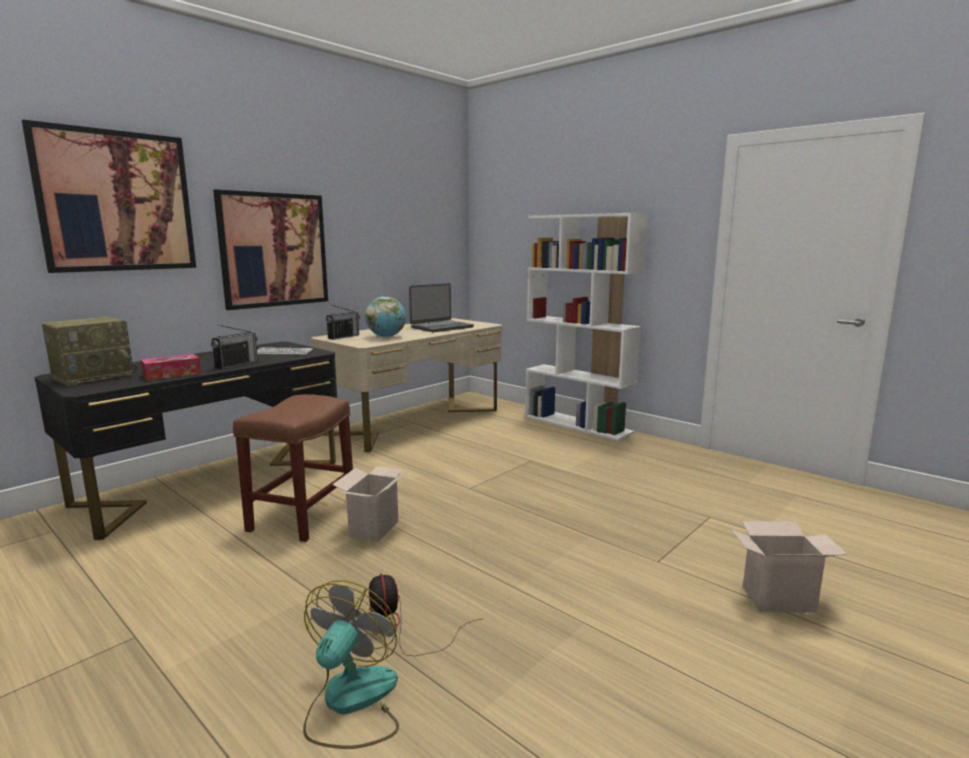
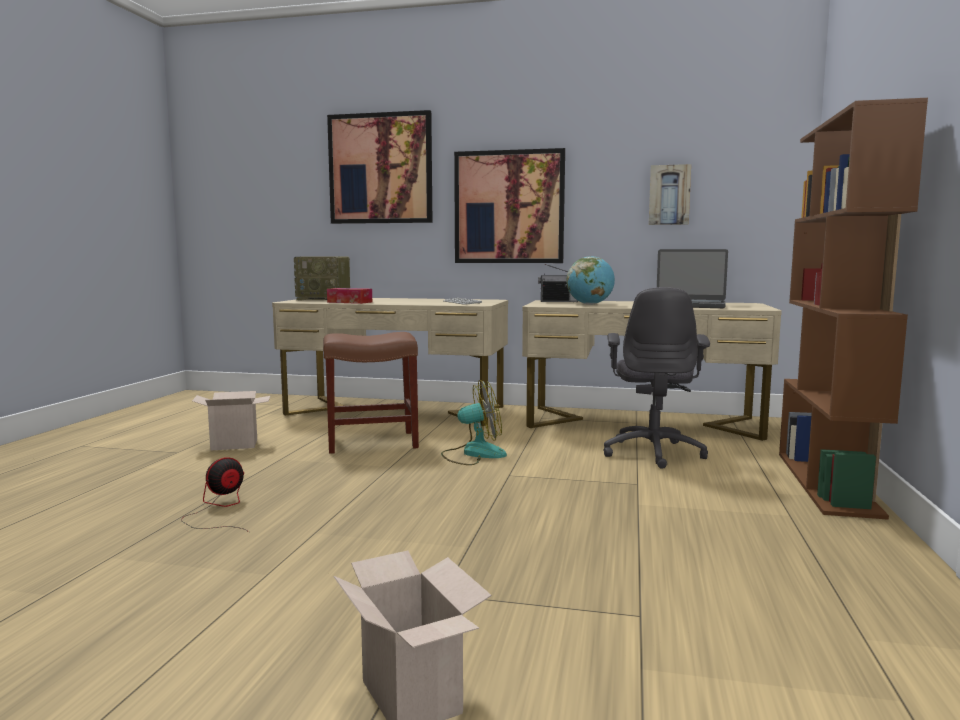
camera: 60 degrees right, 5 degrees down
black desk [34,342,337,540] -> beige desk [272,298,508,426]
radio [211,325,258,369] -> none
fan [303,580,399,749] -> fan moved to [441,380,507,465]
cardboard box [332,466,408,542] -> cardboard box moved to [192,391,270,450]
white bookcase [525,213,648,441] -> brown bookcase [779,98,928,520]
none -> grey office chair [604,287,710,469]
none -> picture [649,164,691,225]

